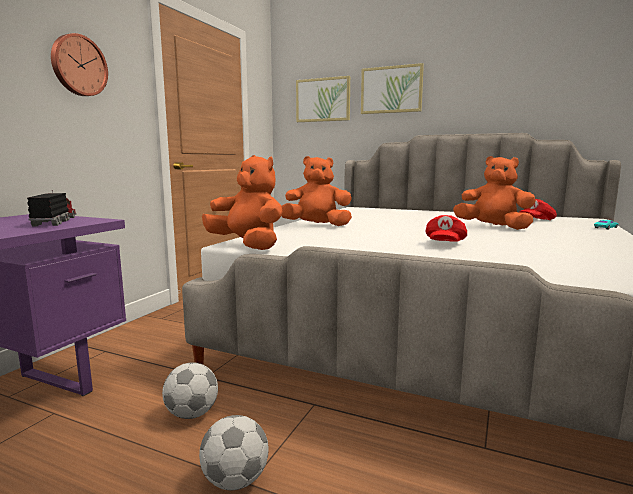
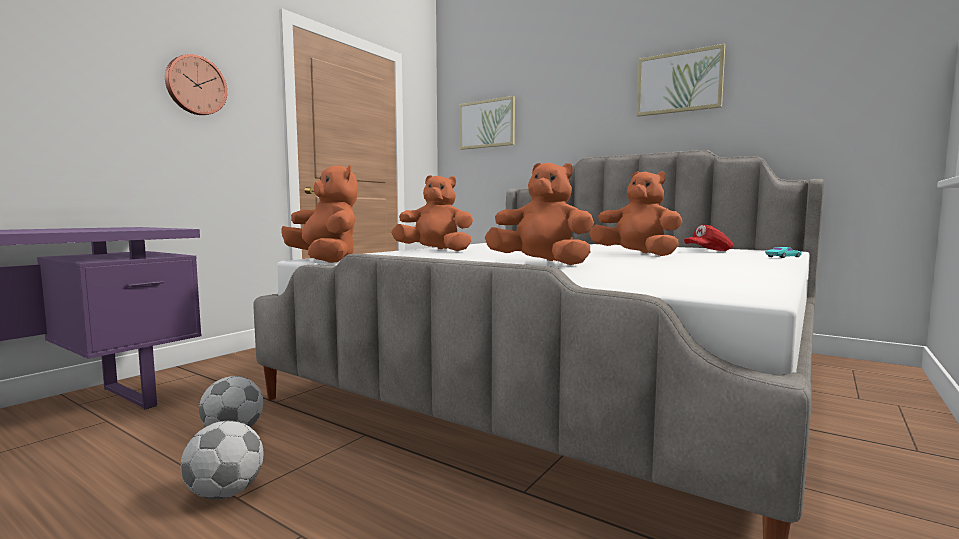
camera: 10 degrees right, 5 degrees down
toy truck [27,190,77,227] -> none
picture [361,63,424,114] -> picture moved to [637,44,725,117]
red cap [425,215,467,242] -> orange plush toy [485,163,594,265]

